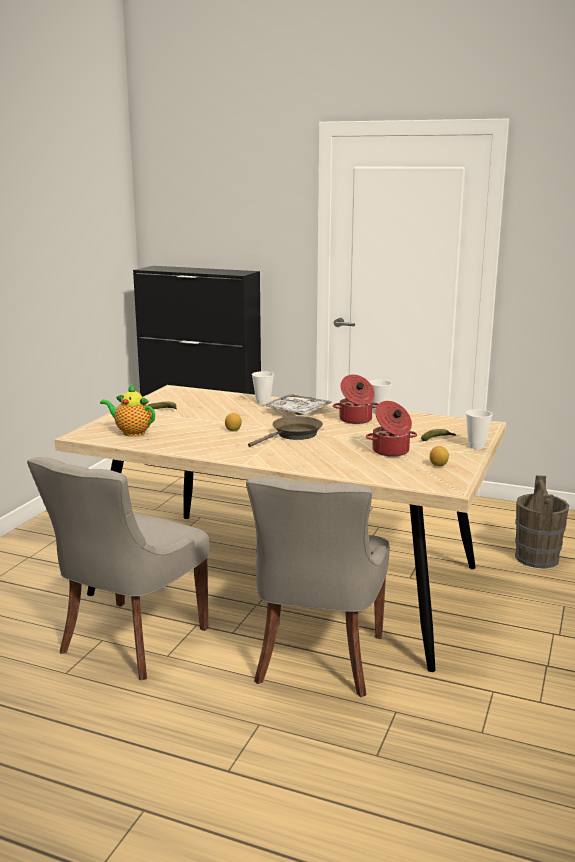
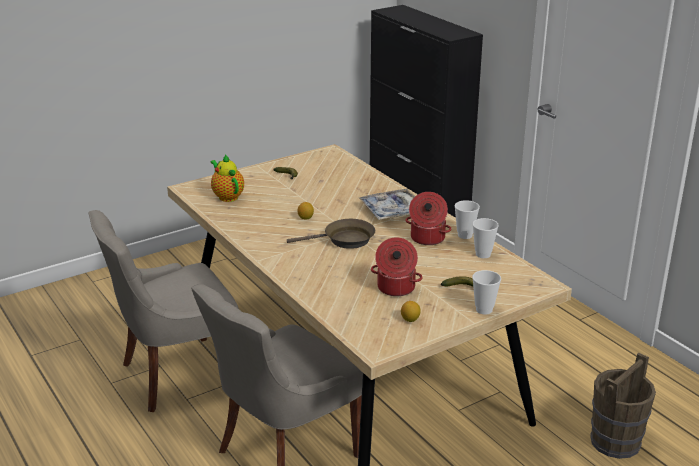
camera: 35 degrees right, 10 degrees up
cup [252,371,274,405] -> cup moved to [472,218,499,258]

